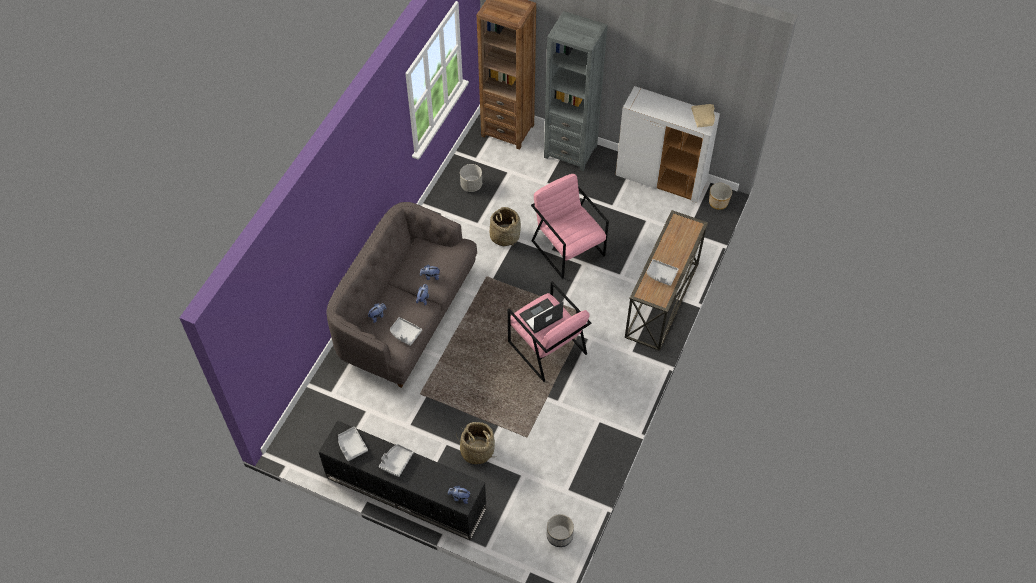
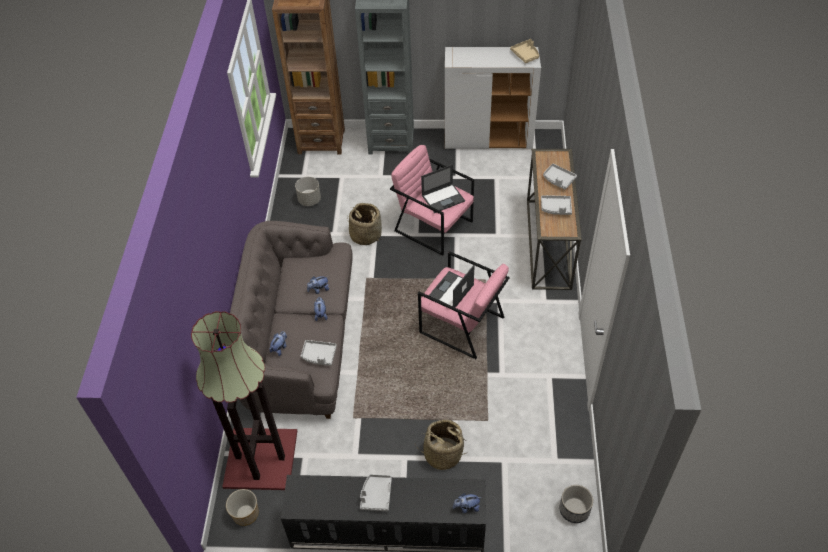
camera: 20 degrees left, 5 degrees down
grey tray [338,427,368,461] -> grey tray moved to [543,163,577,190]
planter [709,183,732,210] -> planter moved to [226,489,259,526]
none -> floor lamp [191,311,297,490]
none -> laptop [421,164,465,213]

